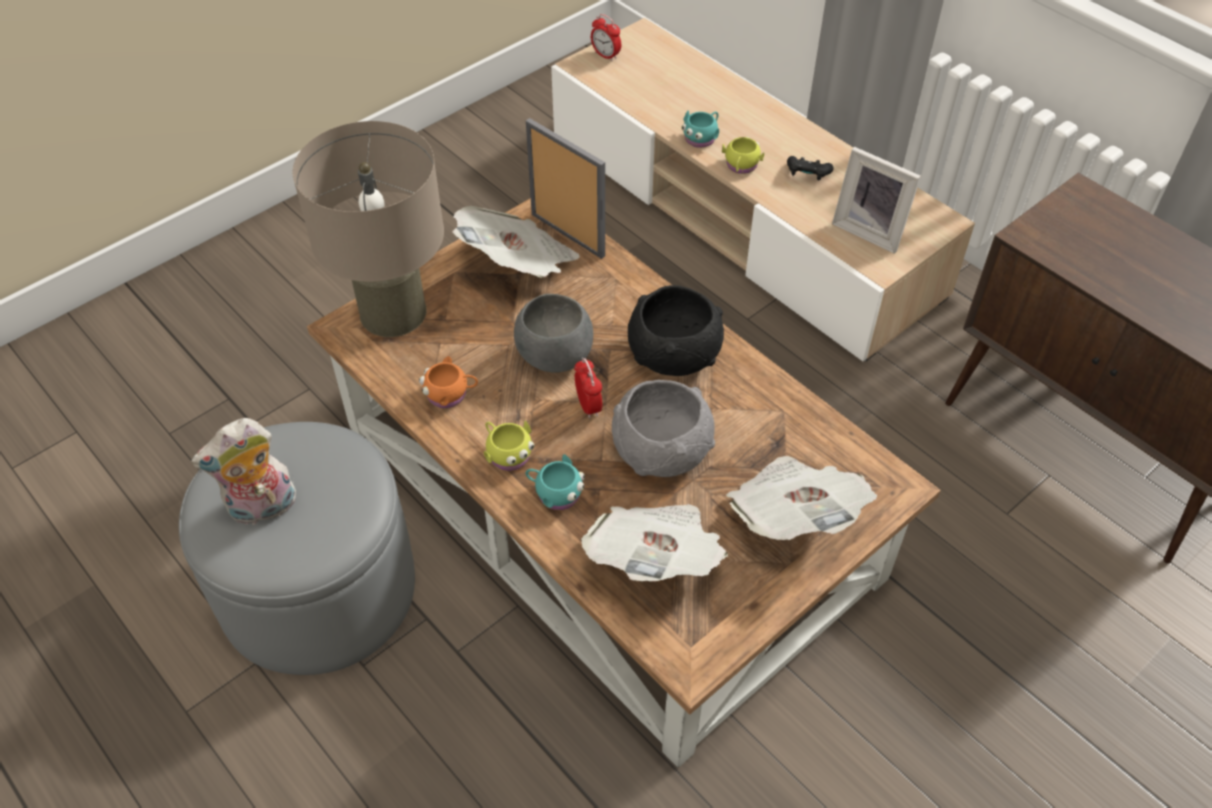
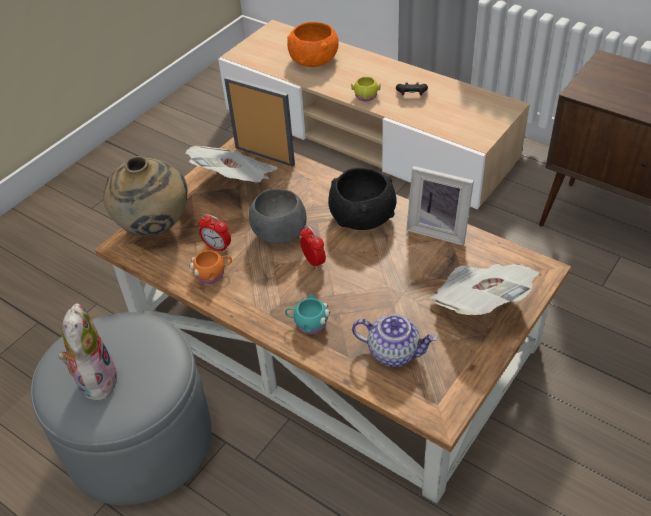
camera: 10 degrees left, 5 degrees down
plush toy [191,418,296,525] -> plush toy turned 120 degrees clockwise [59,303,119,401]
beige table lamp [292,121,444,337] -> beige vase [103,156,187,236]
yellow mug [484,420,534,471] -> none
newspaper [581,504,728,581] -> teapot [352,314,437,367]
alarm clock [591,14,621,61] -> alarm clock moved to [199,214,231,253]
grey bowl [612,380,715,477] -> none
turquoise mug [681,110,719,148] -> none
picture frame [832,147,921,254] -> picture frame moved to [406,166,474,246]
none -> orange bowl [287,22,339,67]

